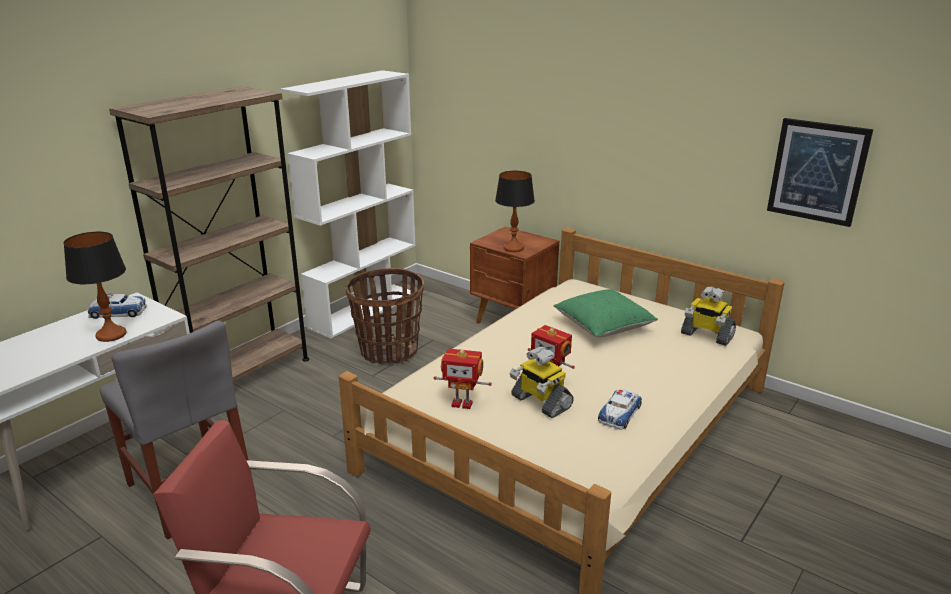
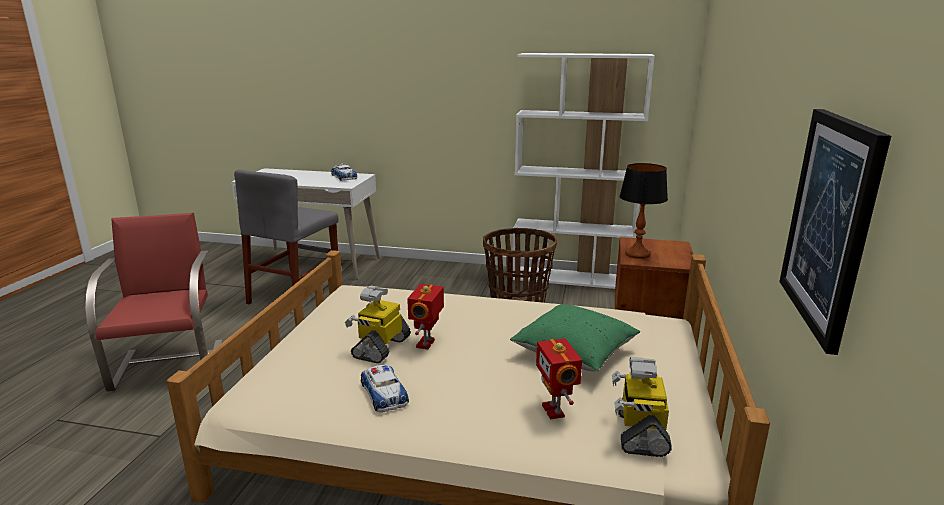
camera: 65 degrees right, 5 degrees down
table lamp [63,232,126,342] -> none
brown bookcase [109,86,309,382] -> none
toy robot [433,348,492,409] -> toy robot moved to [536,338,582,419]
toy car [598,389,642,429] -> toy car turned 120 degrees counterclockwise [360,365,409,412]

